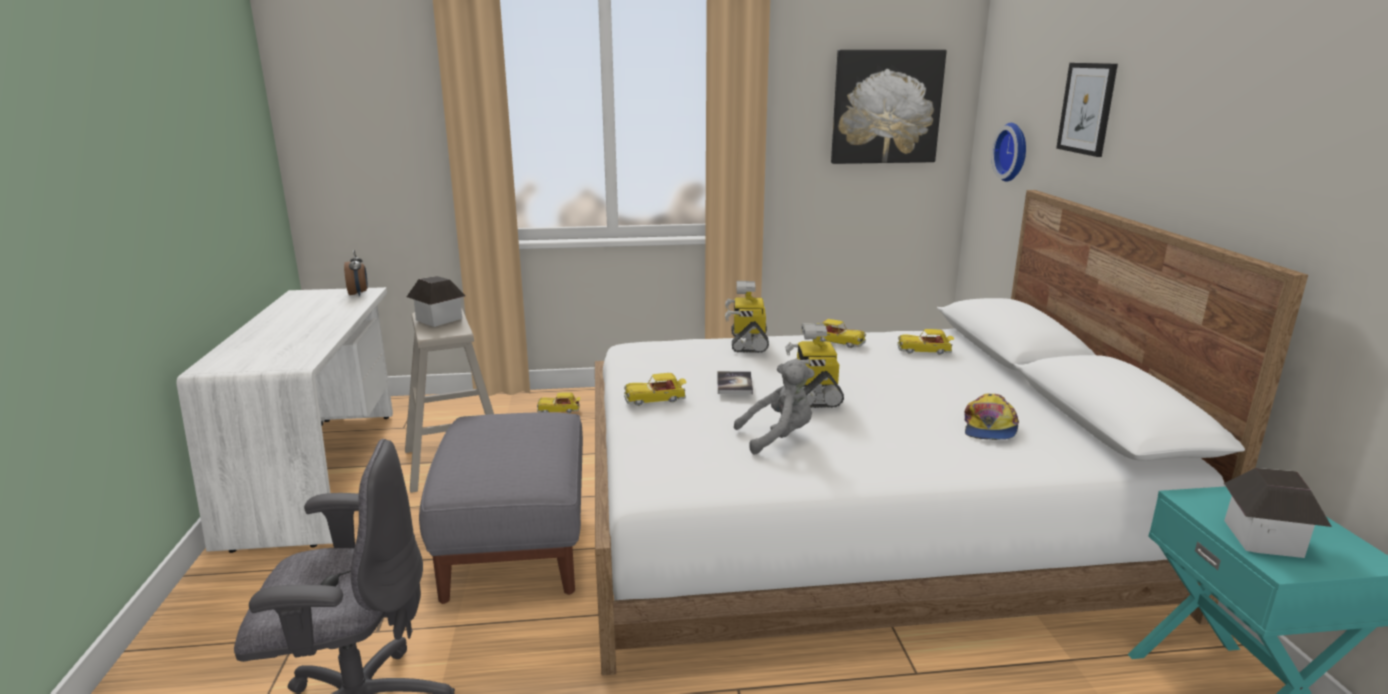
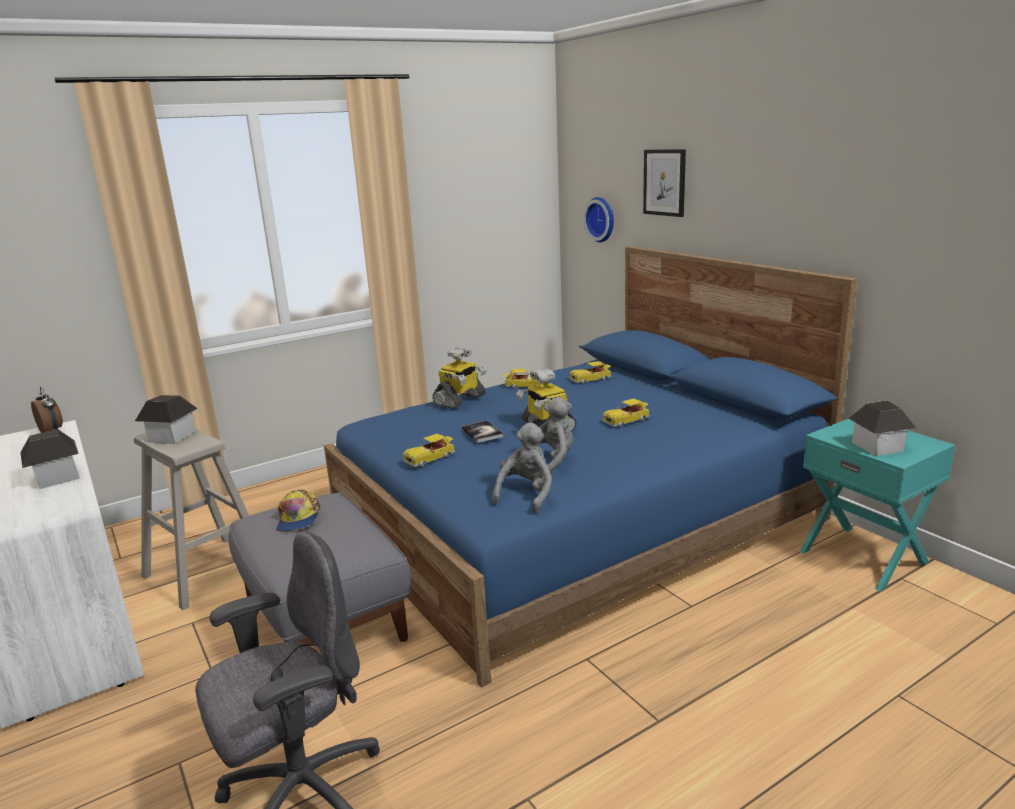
camera: 25 degrees left, 0 degrees up
toy car [537,392,581,413] -> toy car moved to [602,399,650,427]
white bed [595,190,1308,676] -> blue bed [324,246,858,687]
toy robot [725,281,769,353] -> toy robot turned 120 degrees counterclockwise [432,348,487,409]
picture [831,50,947,164] -> none
cap [965,394,1019,440] -> cap moved to [276,489,321,532]
none -> toy house [20,429,80,489]
none -> grey plush toy [492,422,552,512]

